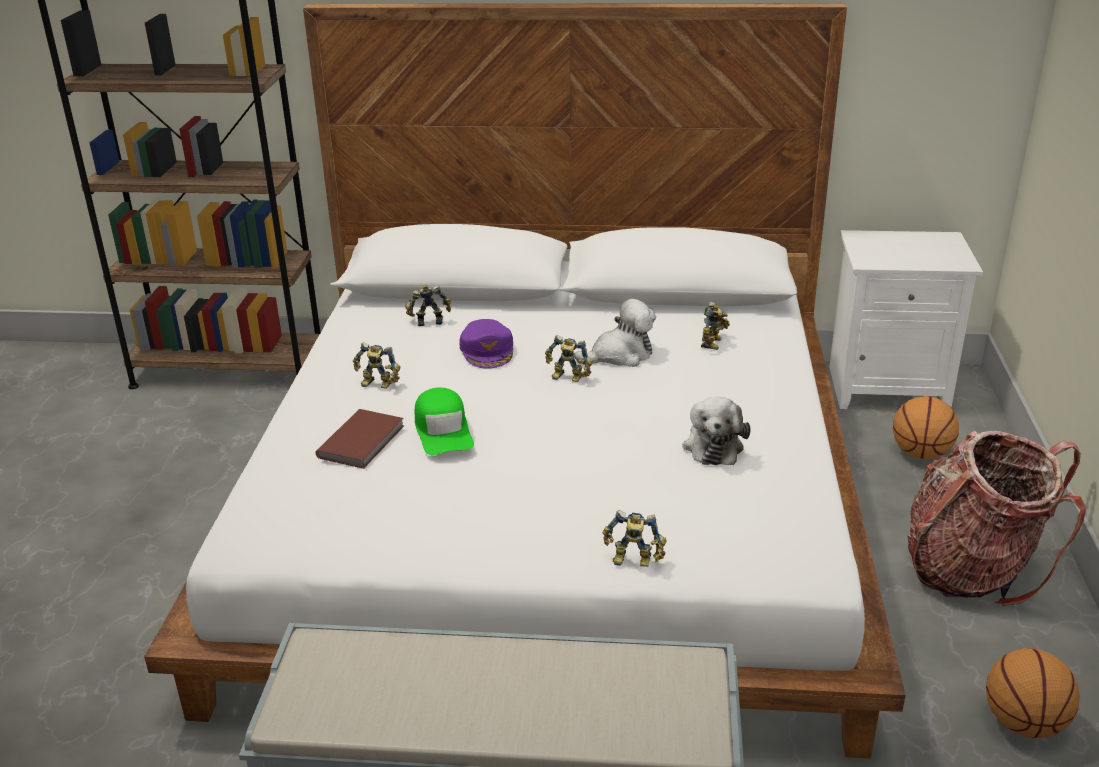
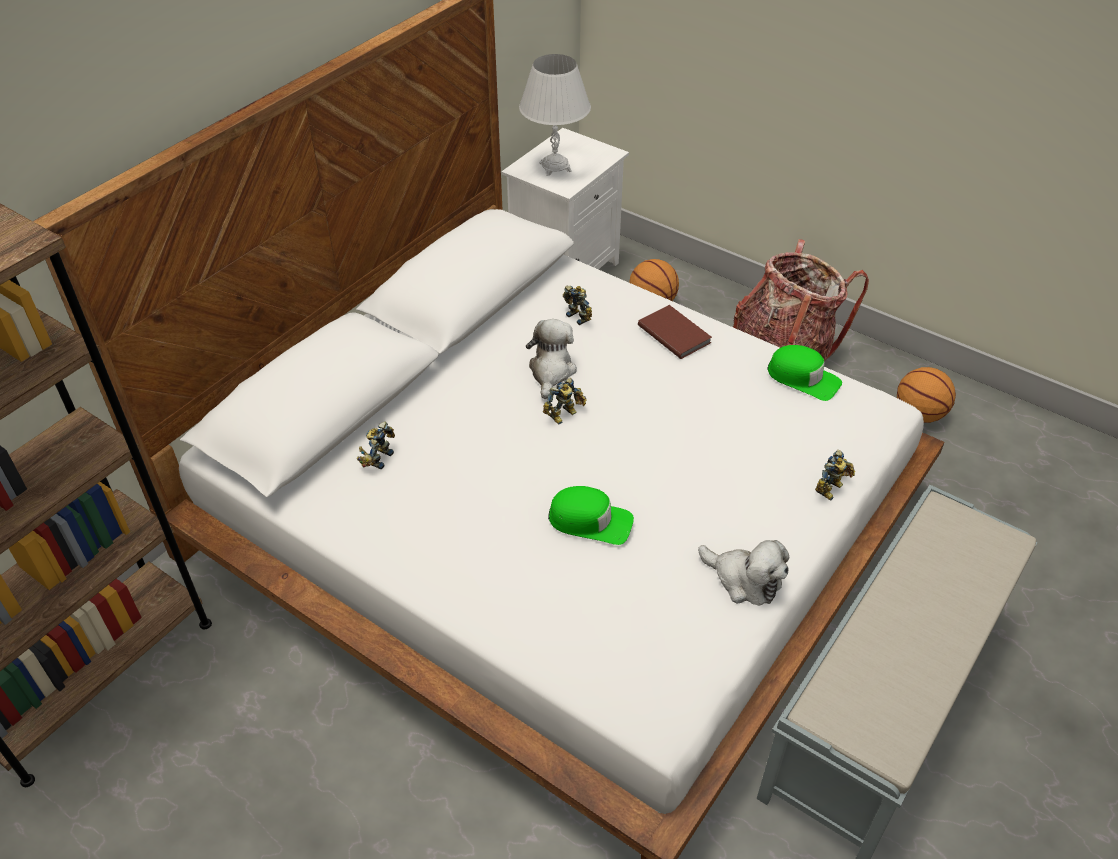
camera: 60 degrees left, 15 degrees up
brown book [316,409,404,469] -> brown book moved to [638,305,712,359]
toy robot [353,342,401,388] -> none
purple cap [459,319,513,369] -> none
plush toy [682,396,750,465] -> plush toy moved to [698,540,789,605]
none -> white table lamp [519,54,591,176]
none -> green cap [767,345,842,401]

